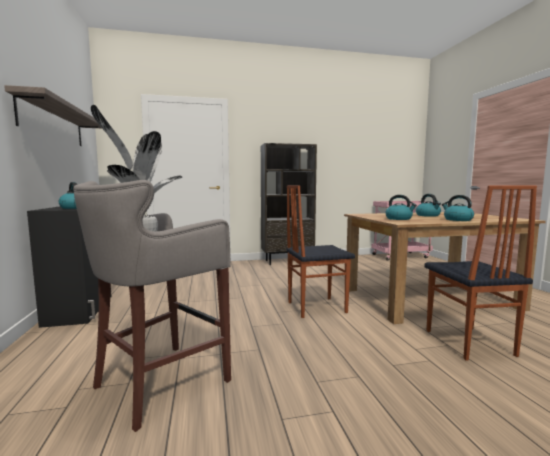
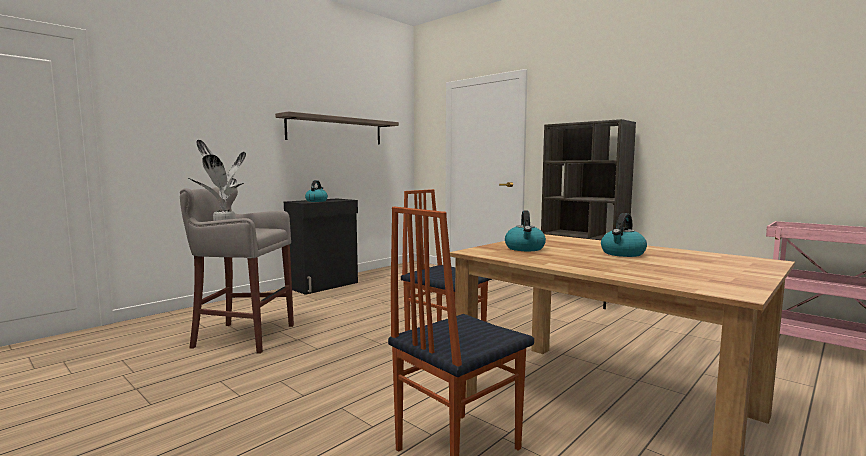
camera: 55 degrees right, 0 degrees up
kettle [442,195,474,221] -> none

